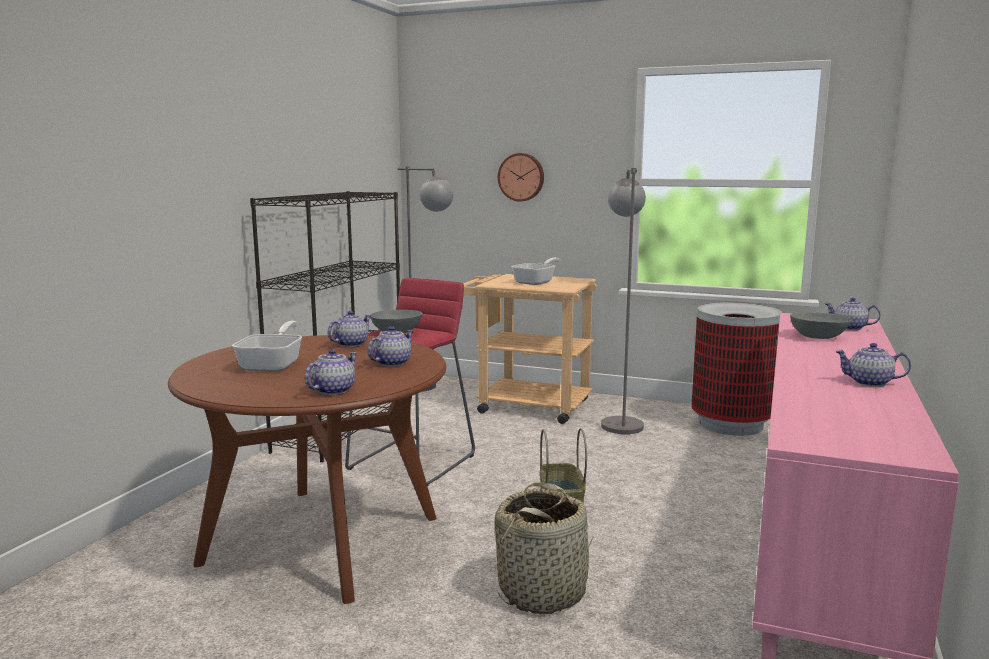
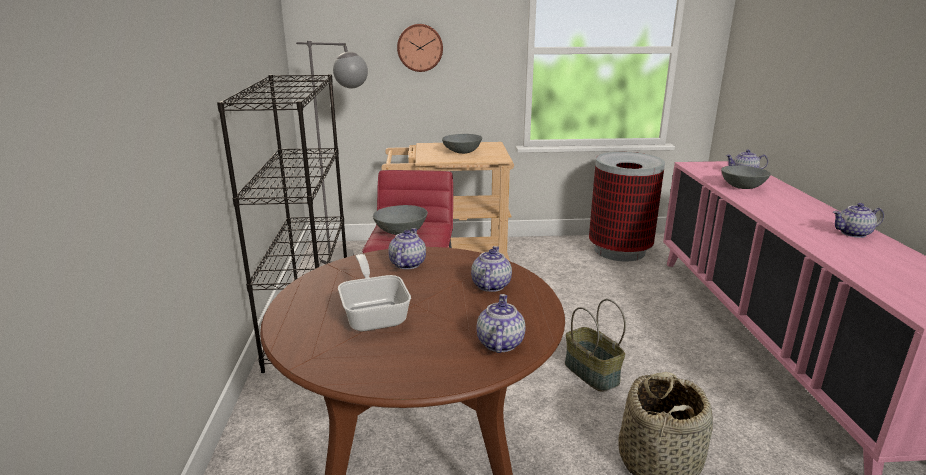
camera: 25 degrees left, 10 degrees up
frying pan [511,258,561,285] -> grey bowl [442,134,482,154]
grey floor lamp [601,168,646,434] -> none

